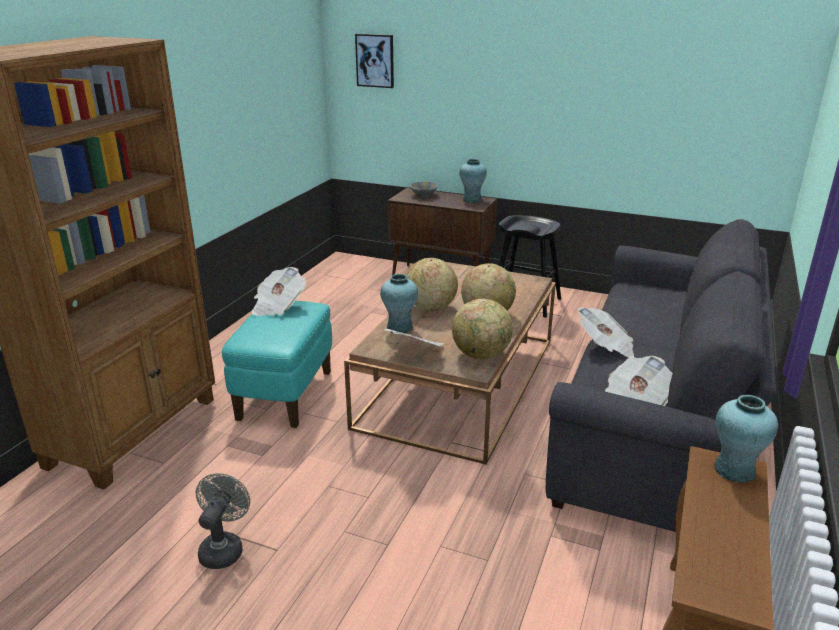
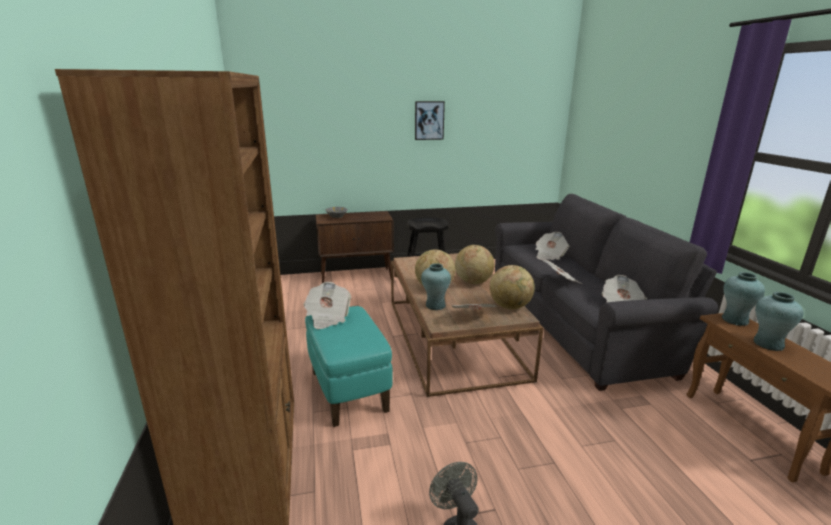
camera: 35 degrees left, 5 degrees down
picture [355,34,394,88] -> picture moved to [415,101,445,140]
turquoise vase [459,159,487,203] -> turquoise vase moved to [754,292,804,351]
none -> newspaper [535,232,570,260]

